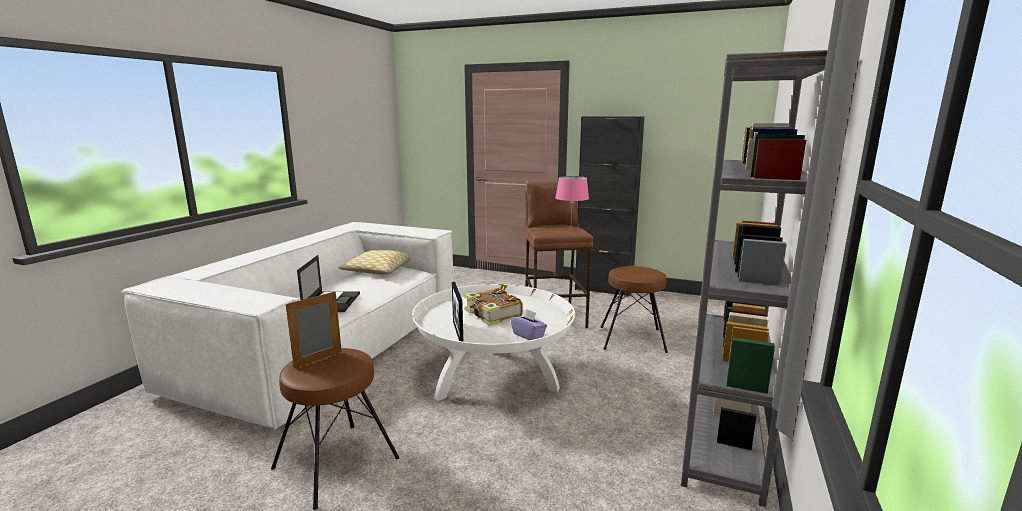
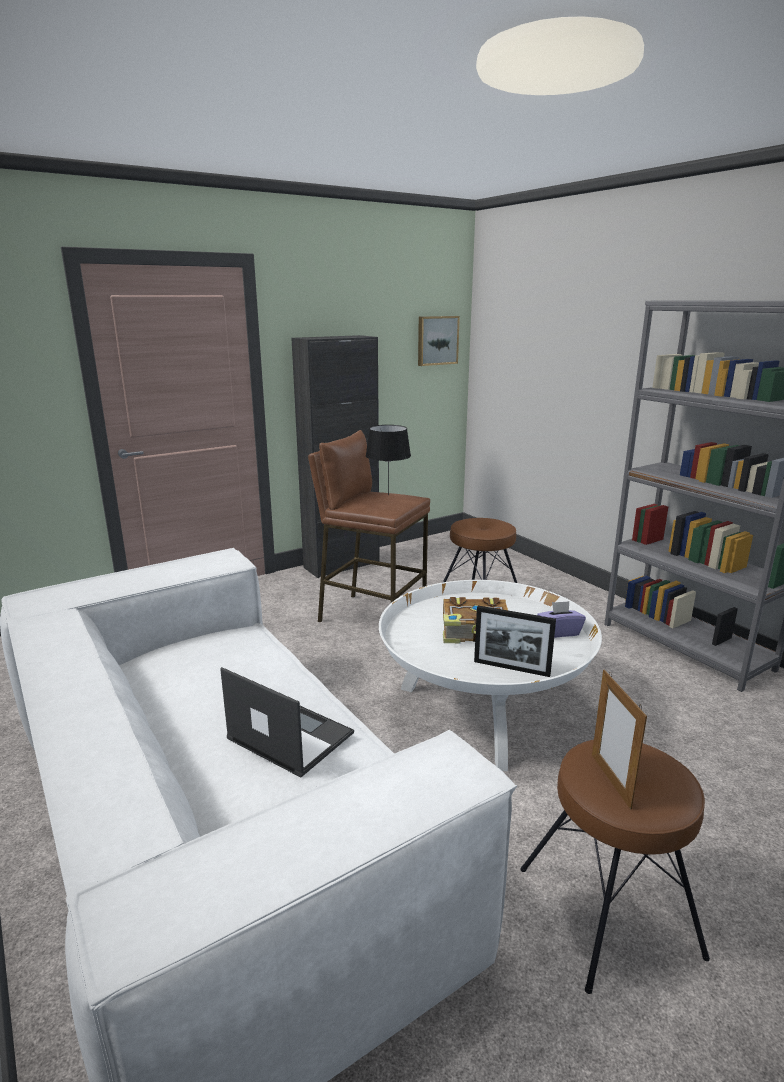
camera: 55 degrees left, 5 degrees up
pillow [339,250,410,274] -> none
pink table lamp [555,176,589,225] -> black table lamp [366,425,411,495]
none -> picture [418,316,460,366]

